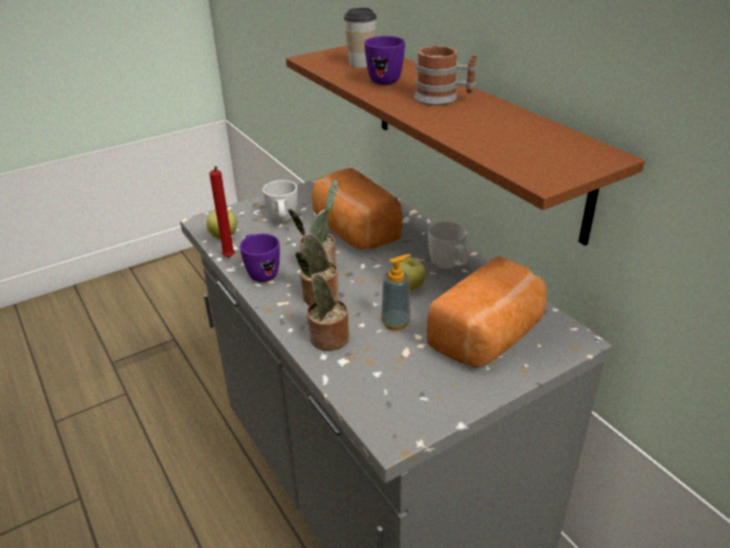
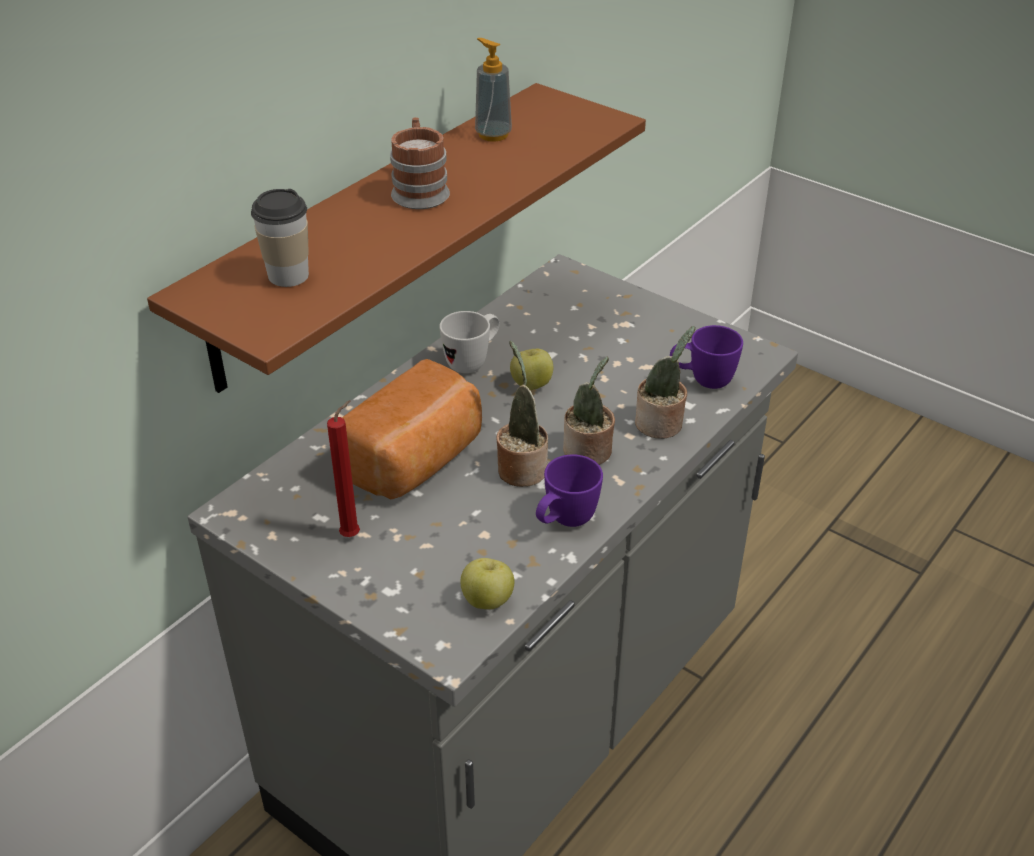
camera: 110 degrees left, 5 degrees up
red candle [209,166,235,257] -> red candle moved to [327,400,360,537]
white mug [263,180,297,222] -> none
purple mug [364,36,405,85] -> purple mug moved to [670,325,743,389]
soap dispenser [381,254,411,331] -> soap dispenser moved to [475,38,512,142]
bread [427,256,547,368] -> none

